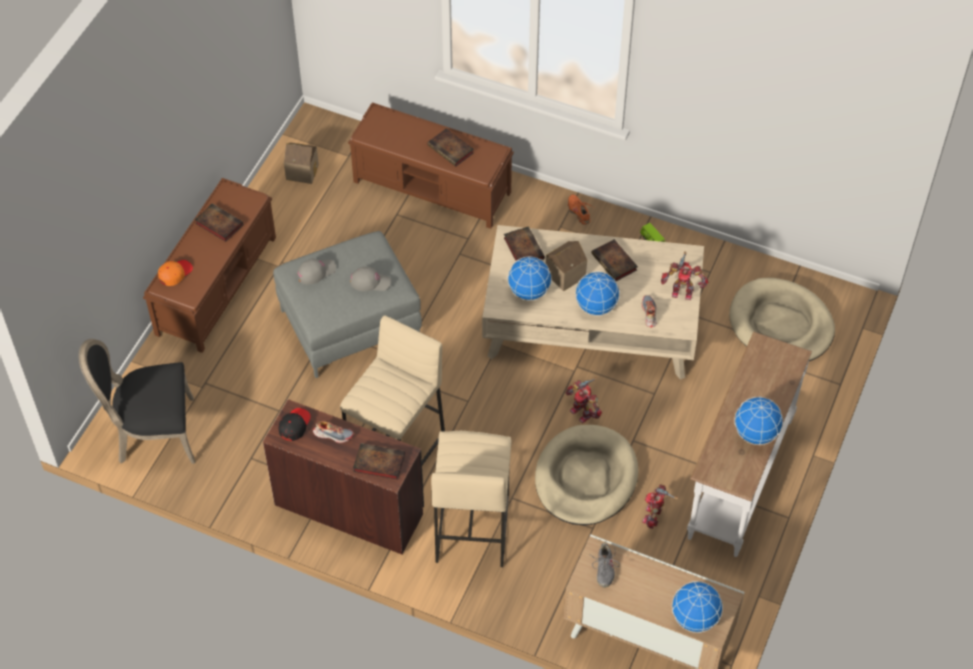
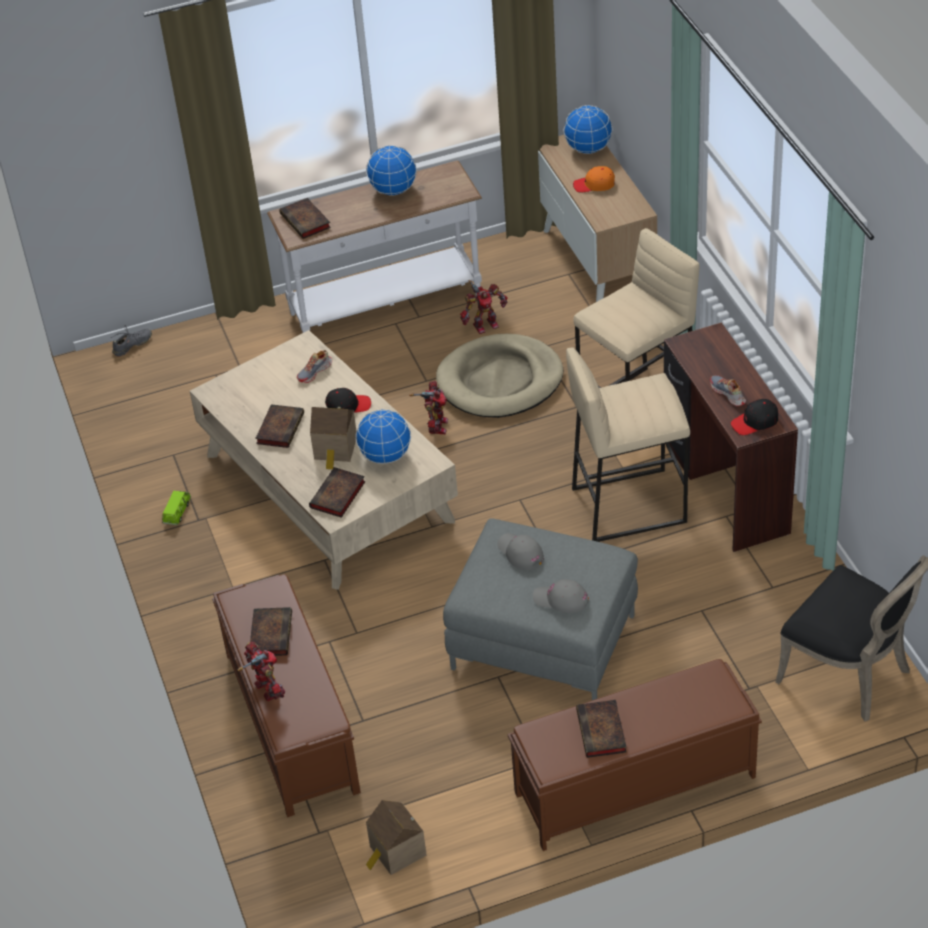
camera: 130 degrees left, 10 degrees down
orange cap [158,260,193,286] -> orange cap moved to [573,166,615,192]
book [353,443,405,480] -> book moved to [279,198,331,239]
orange shoe [568,194,593,225] -> none
globe [575,271,620,316] -> black cap [325,388,371,413]
grey shoe [591,543,620,588] -> grey shoe moved to [111,325,152,357]
toy robot [661,252,708,300] -> toy robot moved to [238,641,285,701]
beige dog bed [729,278,835,361] -> none

